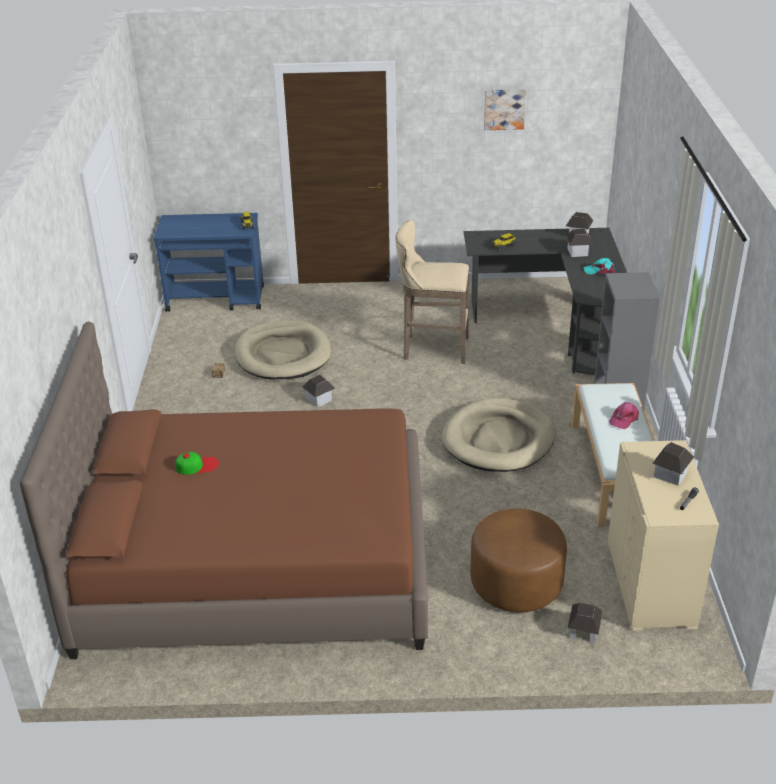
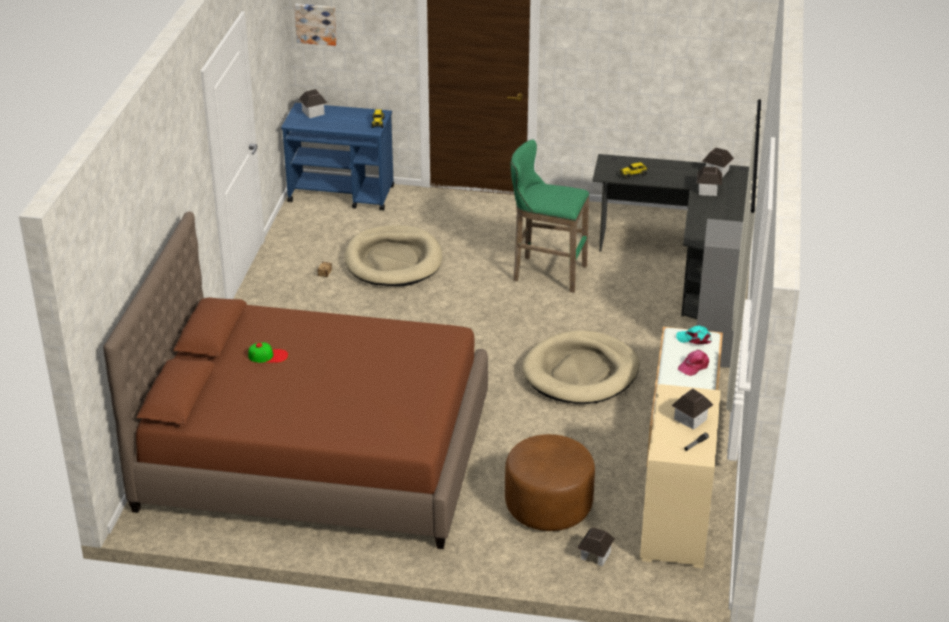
camera: 10 degrees right, 0 degrees up
toy house [302,375,335,407] -> toy house moved to [299,89,327,118]
beige stool [395,220,469,364] -> green stool [511,139,589,293]
picture [484,89,526,130] -> picture moved to [294,4,337,46]
turquoise cap [584,258,616,275] -> turquoise cap moved to [676,325,712,344]

